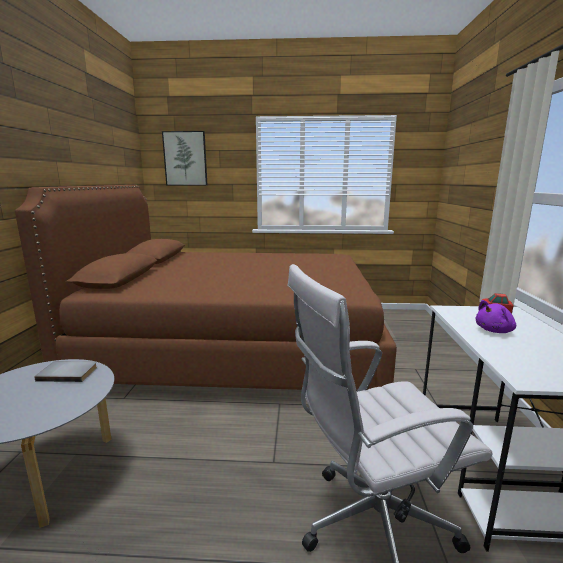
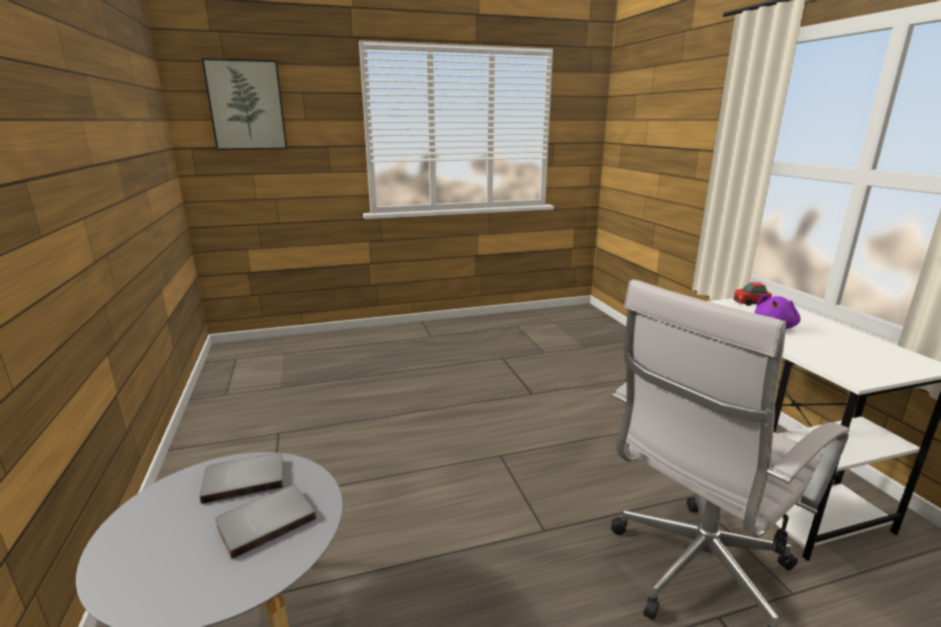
camera: 20 degrees left, 5 degrees up
brown bed [15,185,397,391] -> none
none -> grey book [215,485,316,559]

